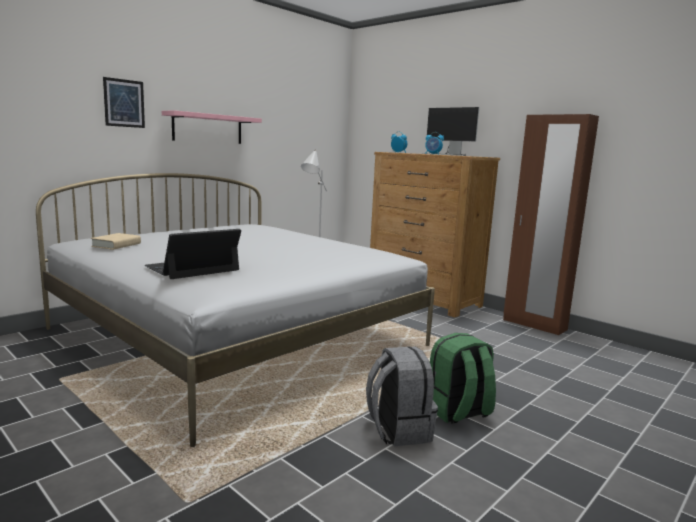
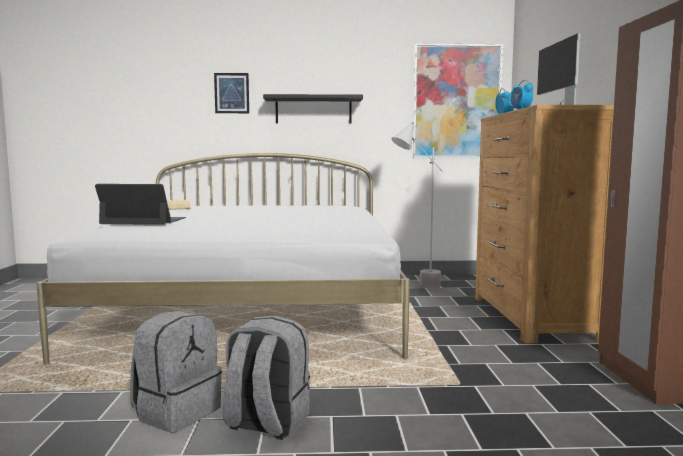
camera: 45 degrees right, 5 degrees down
pink shelf [162,110,262,144] -> black shelf [263,94,363,124]
green backpack [430,333,496,424] -> grey backpack [223,315,310,440]
none -> picture [413,44,503,159]

